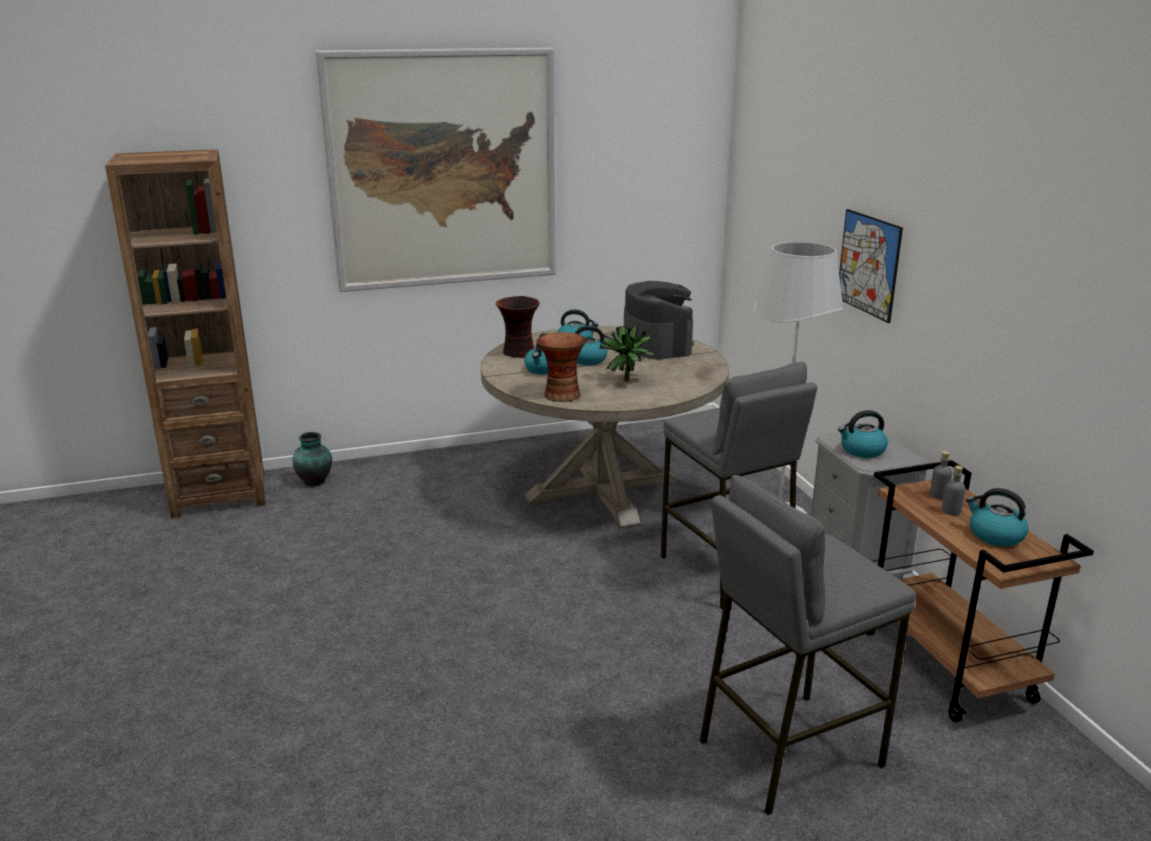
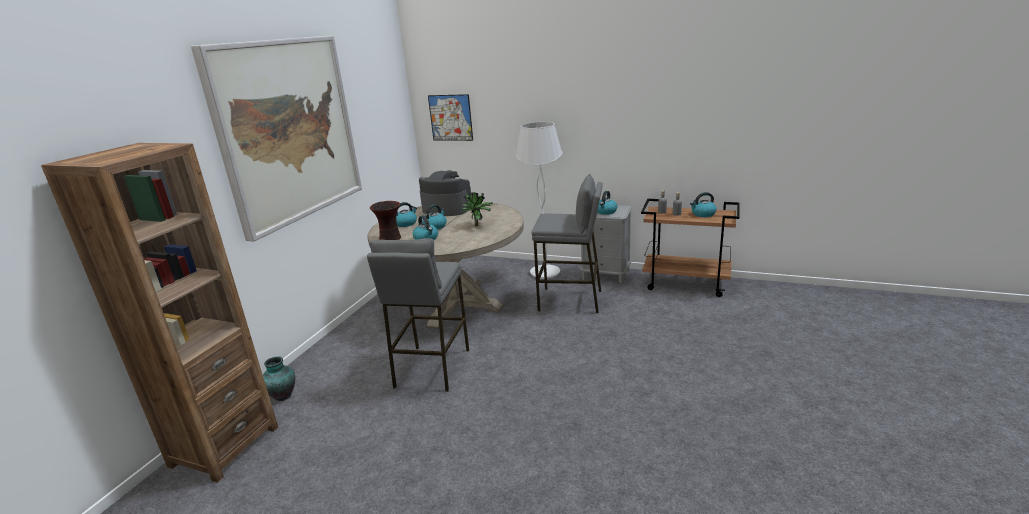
camera: 50 degrees left, 0 degrees up
vase [537,332,586,402] -> none
grey stool [700,475,916,815] -> grey stool moved to [367,238,469,392]
picture [839,209,903,323] -> picture moved to [428,94,473,141]

